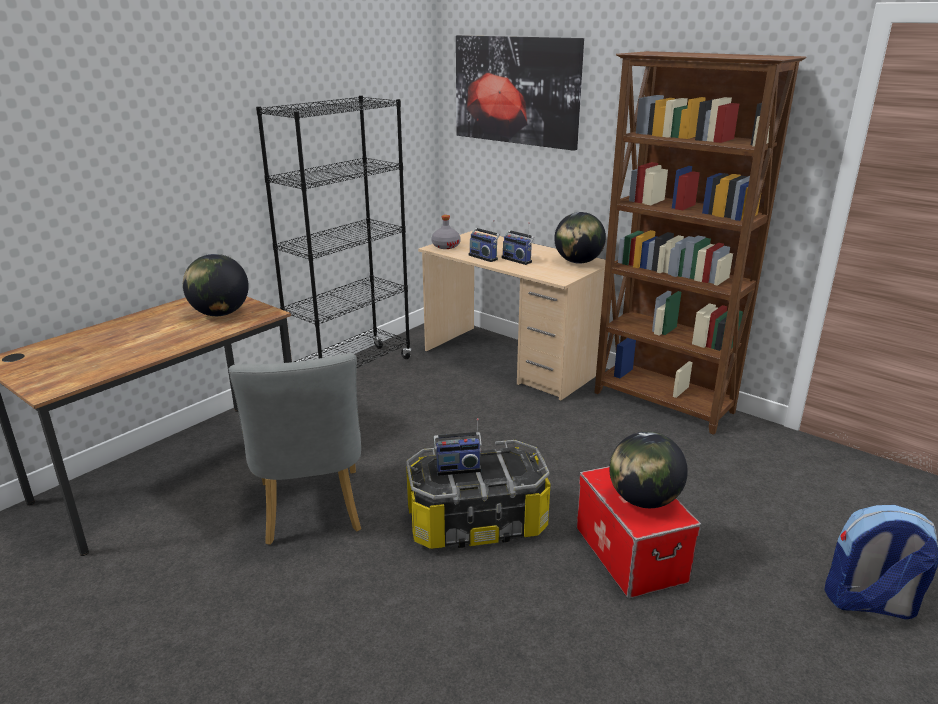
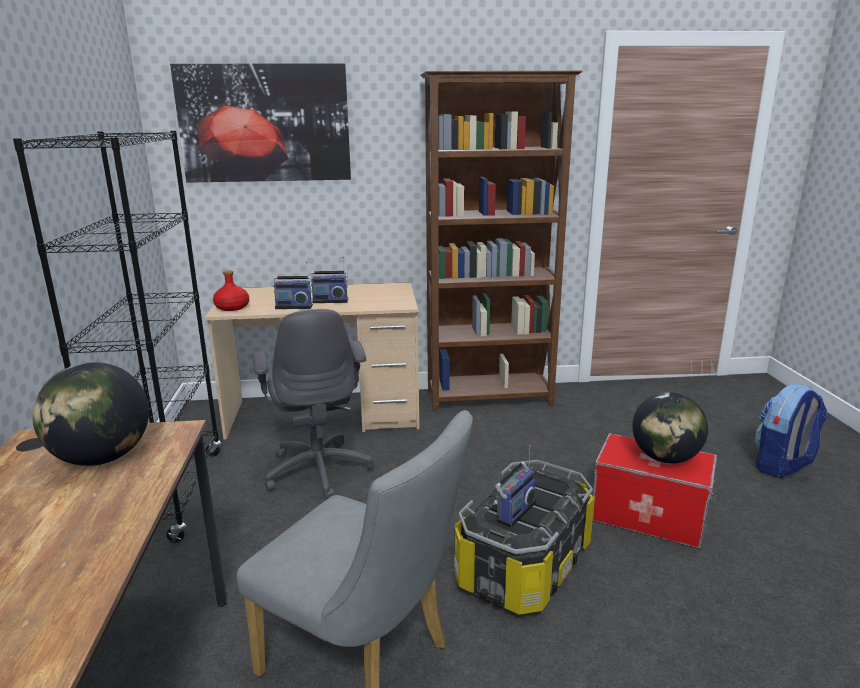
camera: 45 degrees left, 5 degrees down
grey bottle [431,215,461,249] -> red bottle [213,270,249,311]
globe [554,212,606,264] -> none
none -> grey office chair [252,309,374,499]

